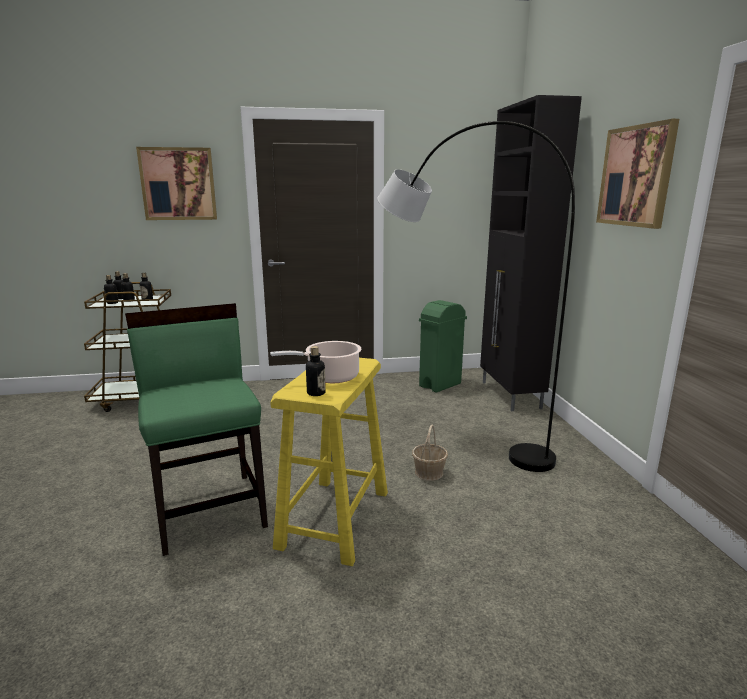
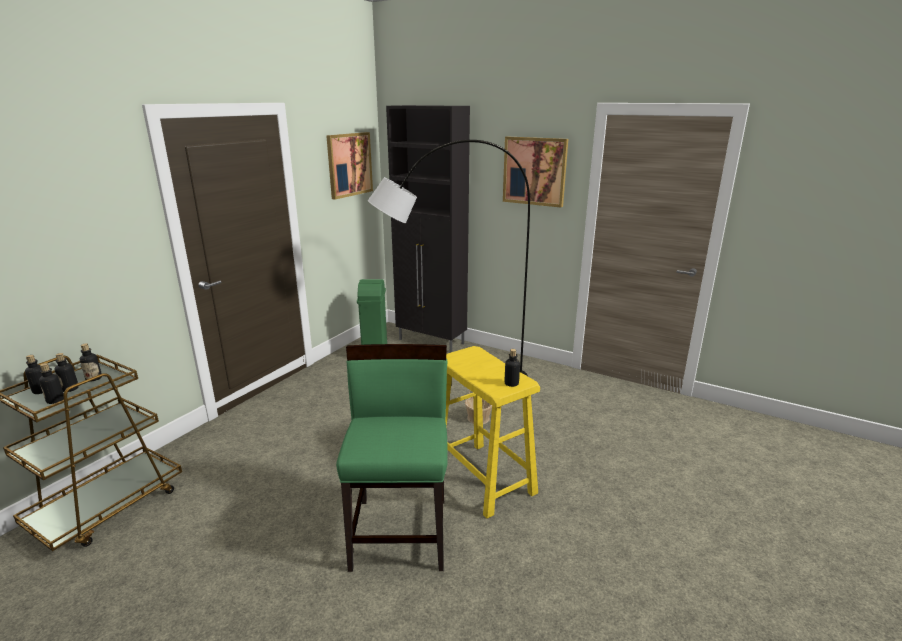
camera: 50 degrees left, 5 degrees up
green chair [125,303,268,556] -> green chair turned 75 degrees clockwise [336,344,447,572]
picture [136,147,217,220] -> picture moved to [326,132,373,199]
cooking pot [270,341,361,383] -> none

